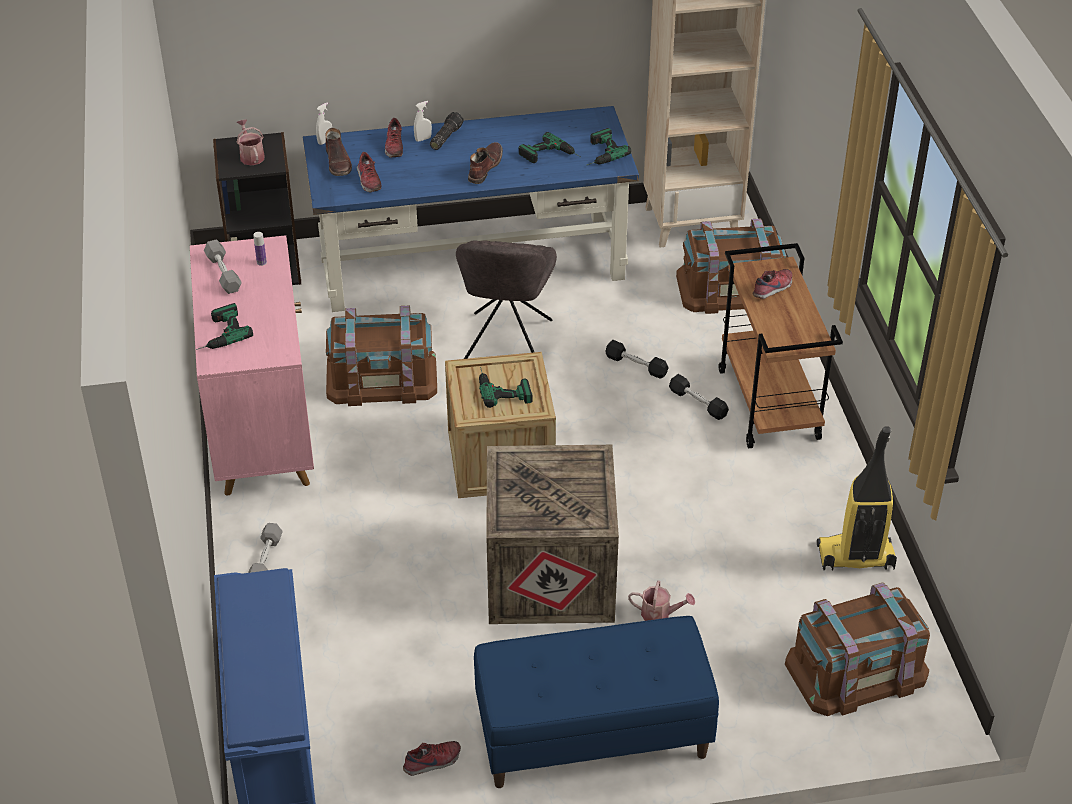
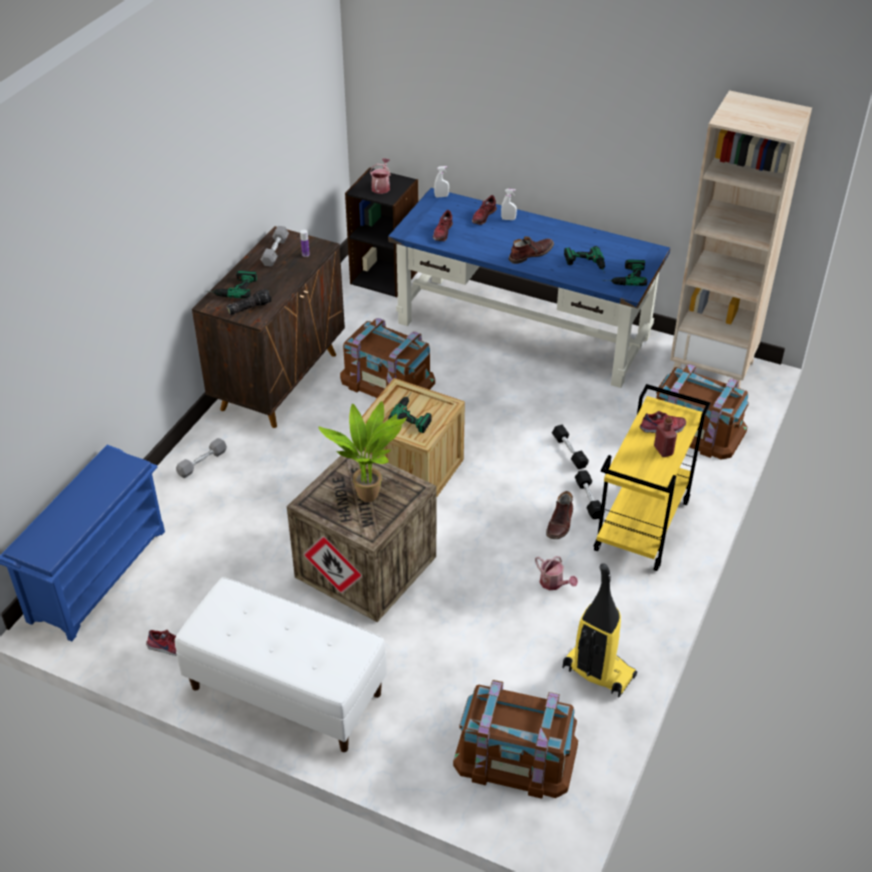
camera: 35 degrees right, 0 degrees up
pink cabinet [190,235,314,495] -> brown cabinet [192,226,345,428]
brown boot [326,128,352,176] -> brown boot moved to [546,491,573,539]
flashlight [430,112,464,150] -> flashlight moved to [227,289,272,315]
grey chair [456,240,557,359] -> none
blue bench [474,616,719,788] -> white bench [175,577,387,752]
watering can [628,581,695,621] -> watering can moved to [535,556,578,590]
brown cart [719,243,843,448] -> yellow cart [594,384,711,571]
none -> potted plant [318,401,407,502]
none -> red bottle [654,417,677,457]

